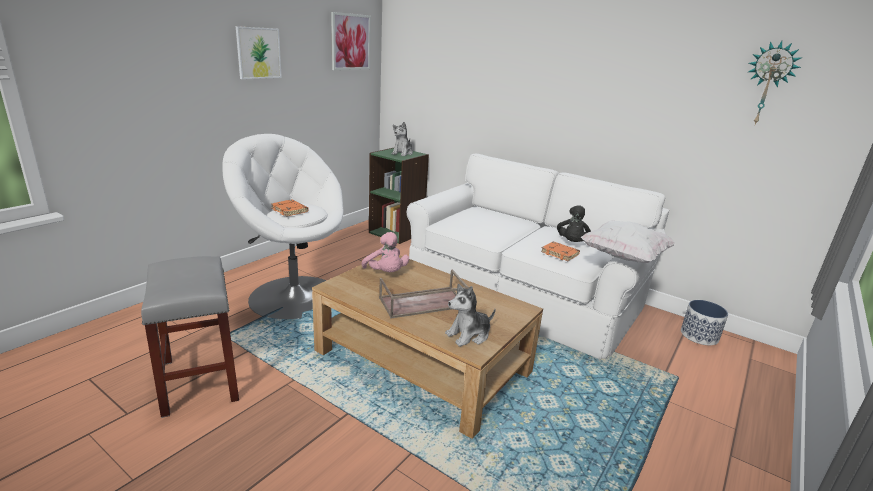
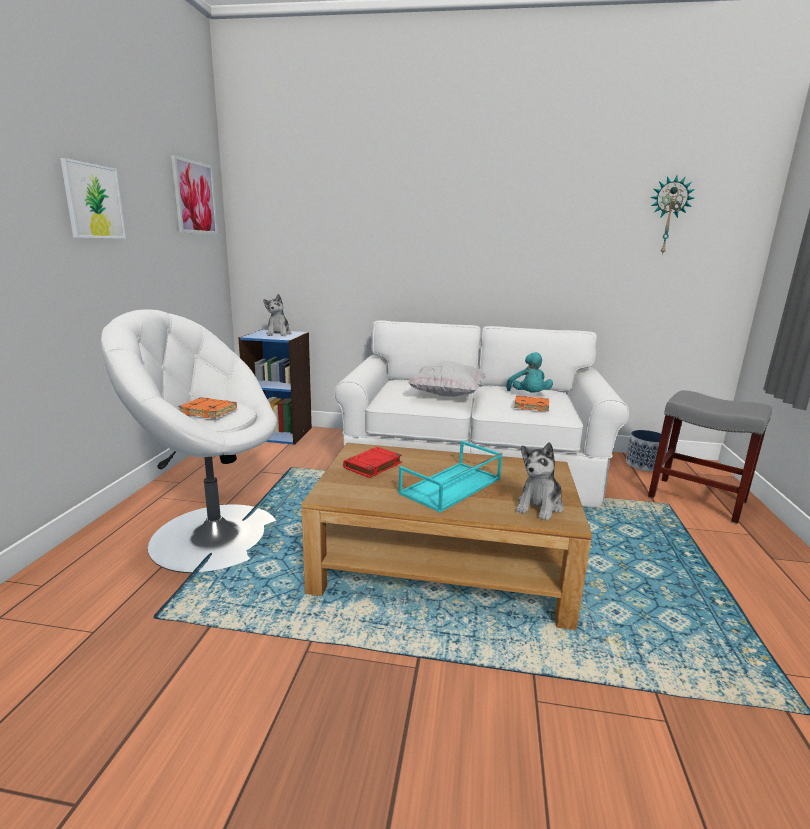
camera: 25 degrees left, 5 degrees down
grey stool [141,256,239,418] -> grey stool moved to [648,390,772,524]
pink plush toy [362,232,409,272] -> red book [343,447,402,478]
green bookcase [369,148,429,244] -> blue bookcase [238,329,312,445]
brown tray [379,270,469,319] -> turquoise tray [398,441,503,513]
black plush toy [557,205,591,242] -> turquoise plush toy [506,352,553,392]
white pillow [581,220,675,263] -> white pillow moved to [408,361,487,397]

